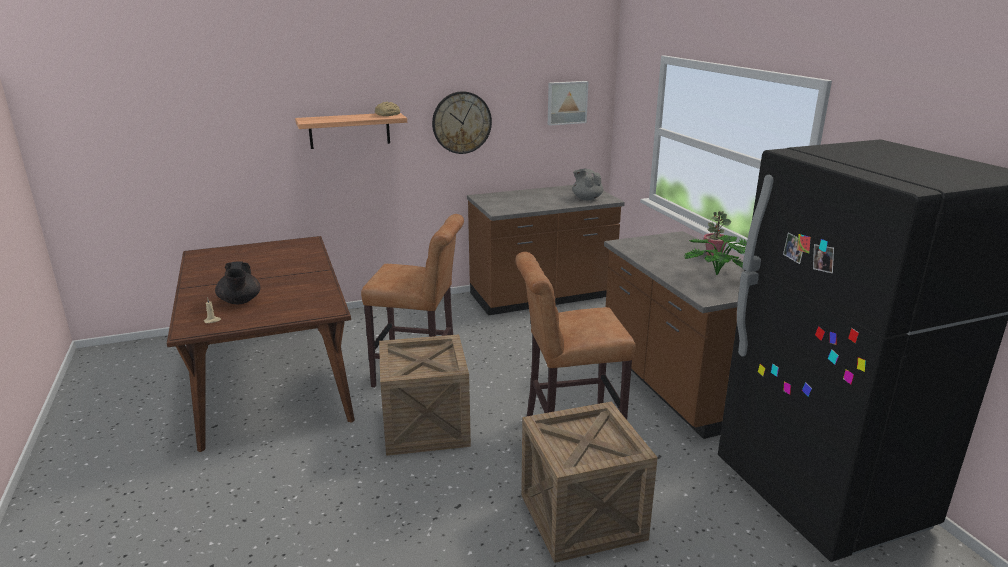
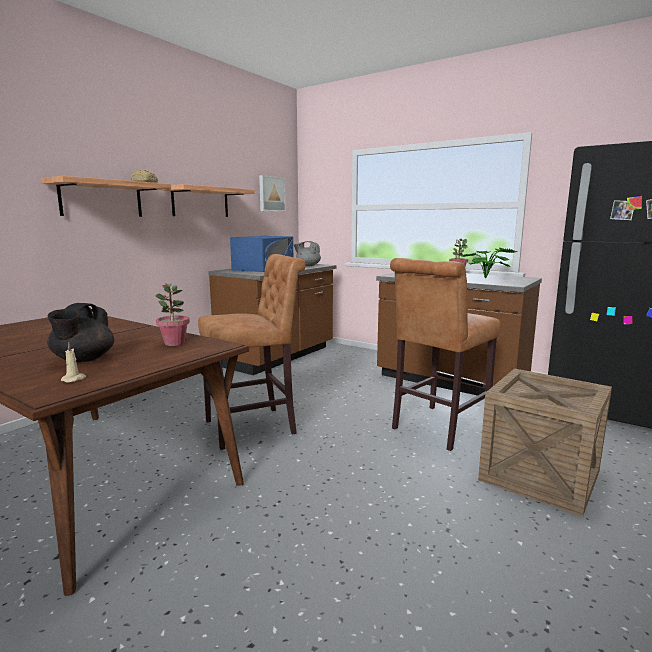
camera: 35 degrees left, 10 degrees down
black teapot [215,261,261,304] -> black teapot turned 60 degrees clockwise [47,303,114,363]
crate [379,334,471,456] -> none
wall clock [432,91,492,154] -> shelf [162,184,255,217]
none -> potted plant [156,283,190,346]
none -> blue microwave [230,236,293,272]

